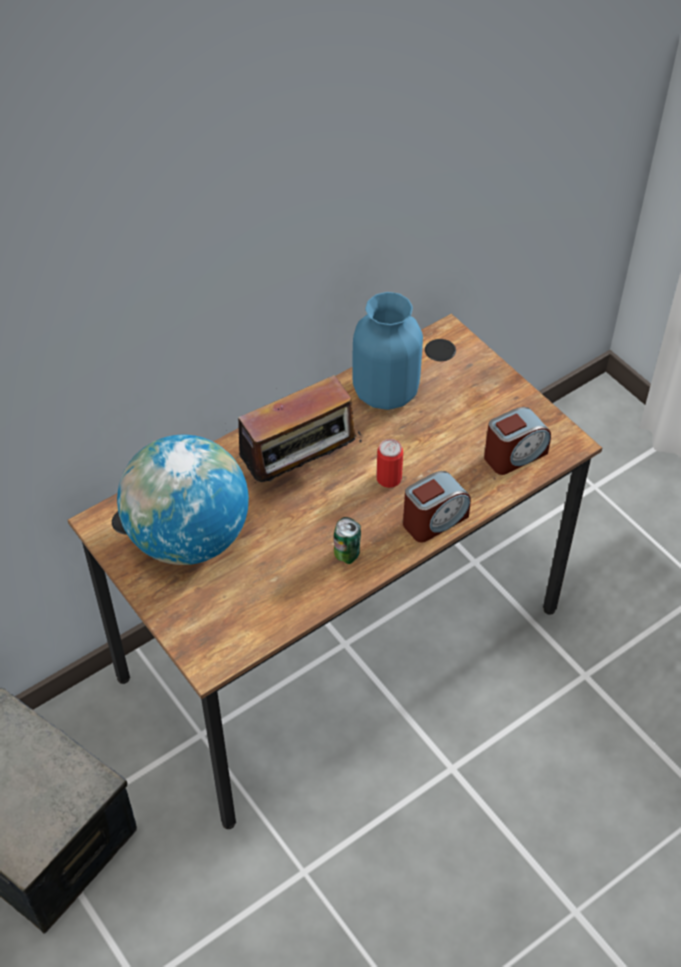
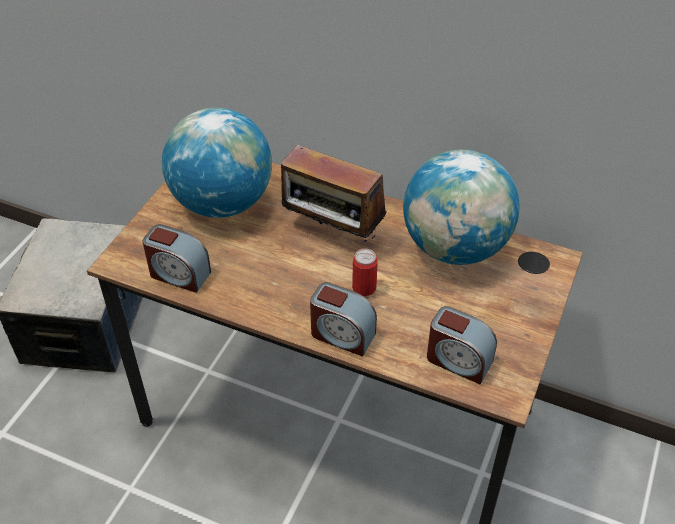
camera: 60 degrees right, 5 degrees down
can [334,517,361,564] -> none
blue vase [352,292,423,410] -> globe [403,149,520,265]
none -> alarm clock [143,224,211,293]

